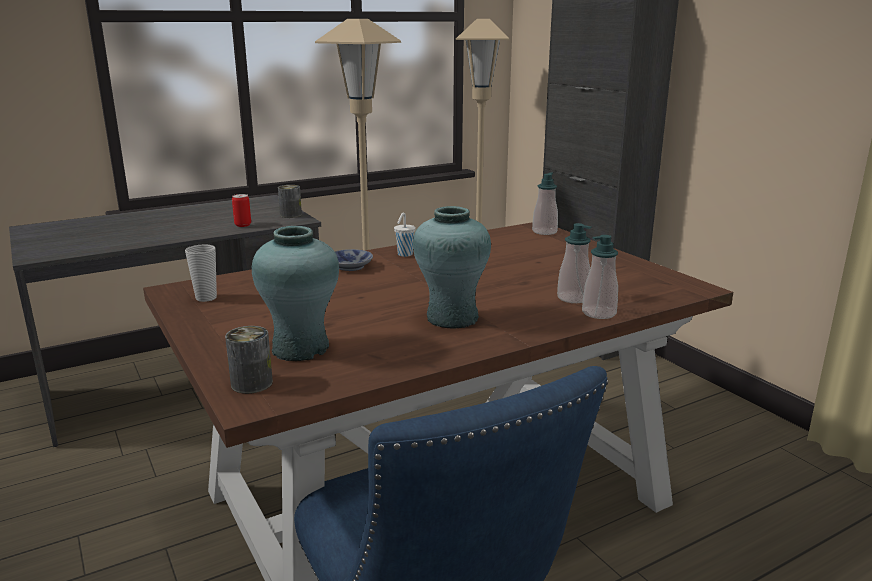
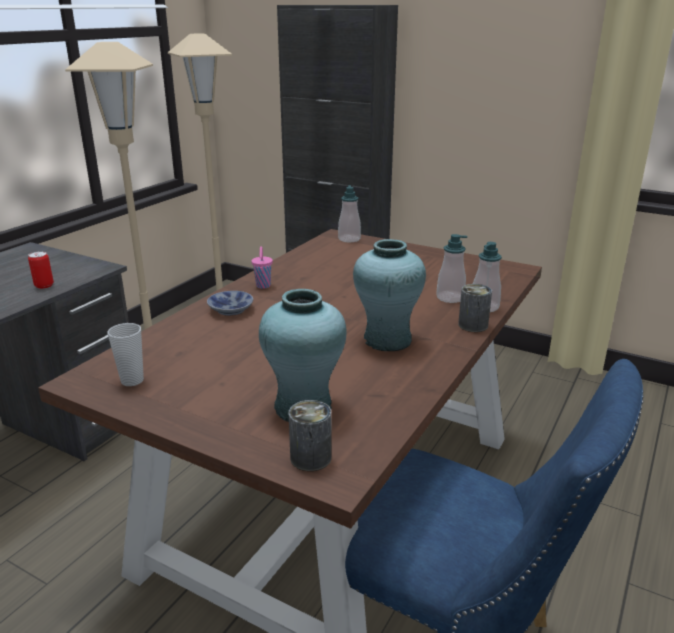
camera: 30 degrees left, 5 degrees up
can [278,185,302,218] -> can moved to [458,284,492,332]
white cup [394,213,416,257] -> pink cup [252,246,273,289]

